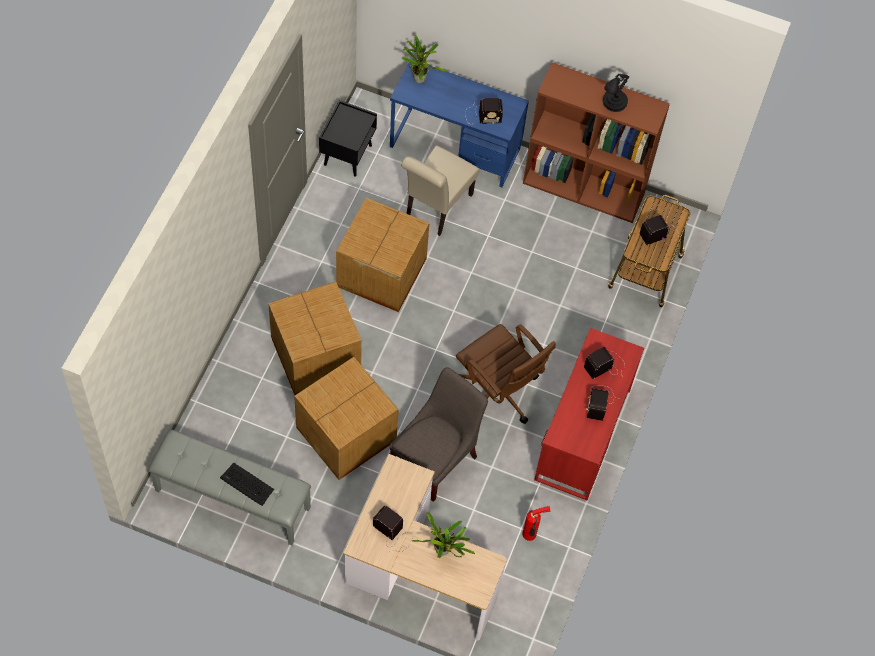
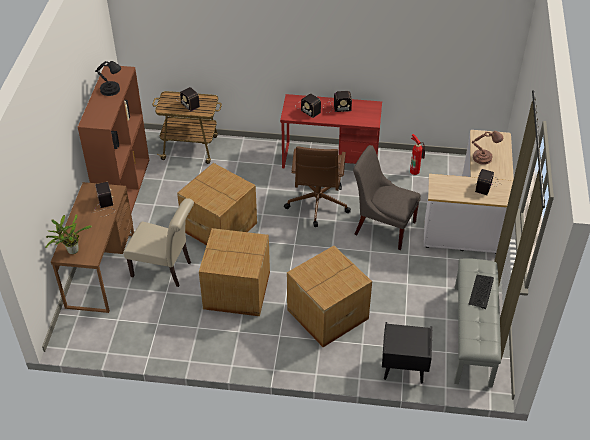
camera: 100 degrees left, 15 degrees down
cardboard box [294,357,399,480] -> cardboard box moved to [177,163,257,245]
black nightstand [319,100,377,177] -> black nightstand moved to [382,322,432,383]
blue desk [390,59,529,187] -> brown desk [51,182,134,313]
potted plant [412,512,475,558] -> brown table lamp [472,131,503,165]
brown office chair [456,324,556,424] -> brown office chair turned 150 degrees clockwise [284,146,351,227]

